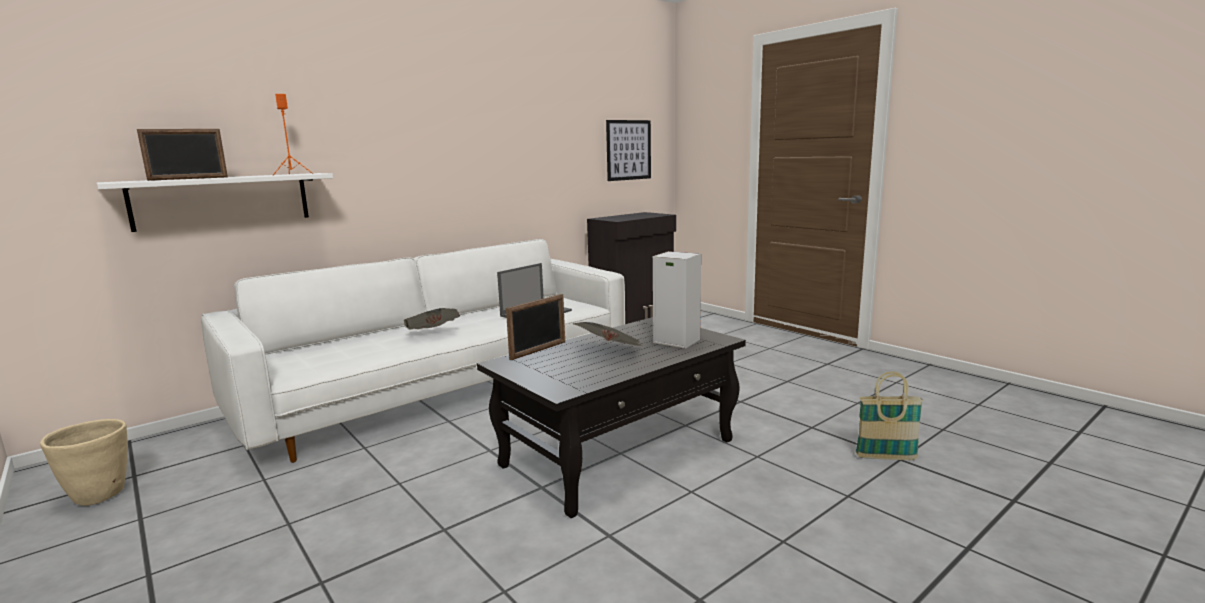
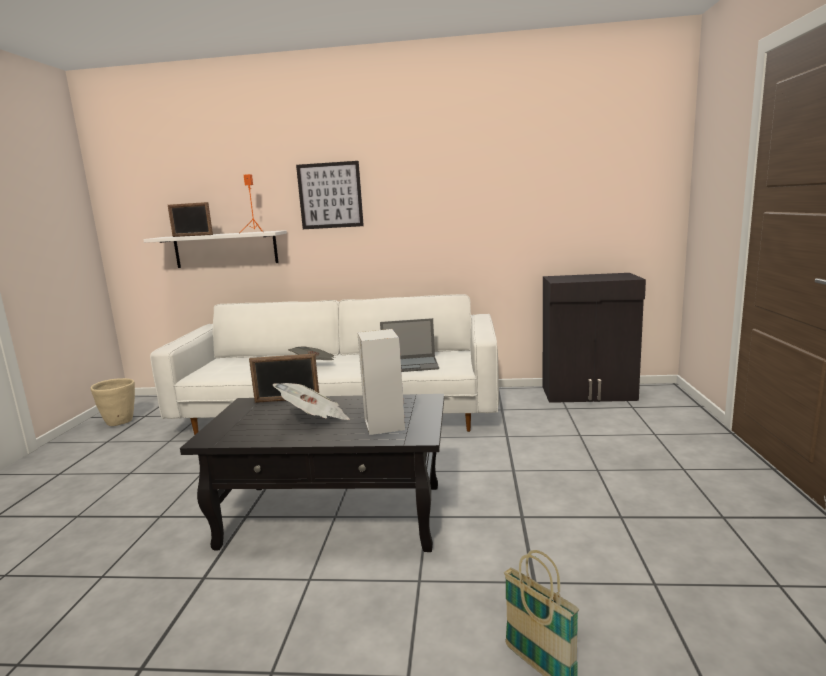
camera: 45 degrees right, 0 degrees up
picture [606,120,651,181] -> picture moved to [296,161,364,229]

